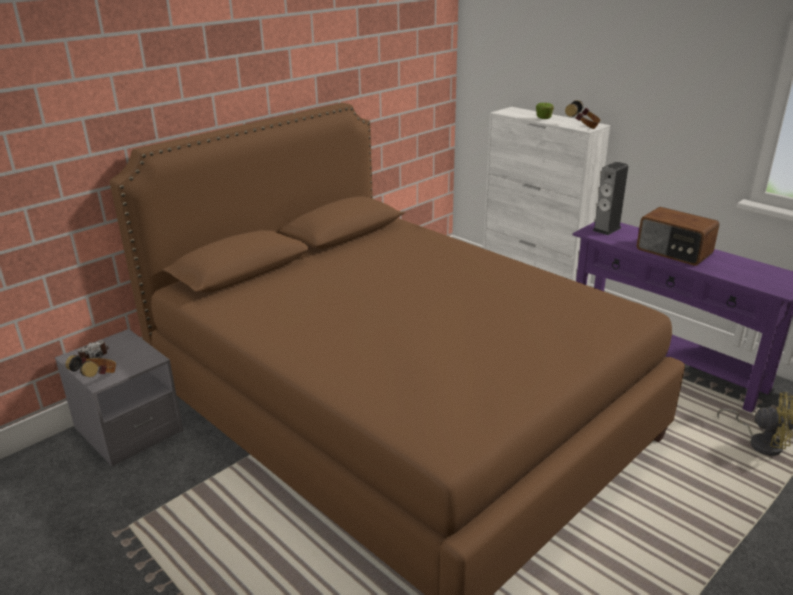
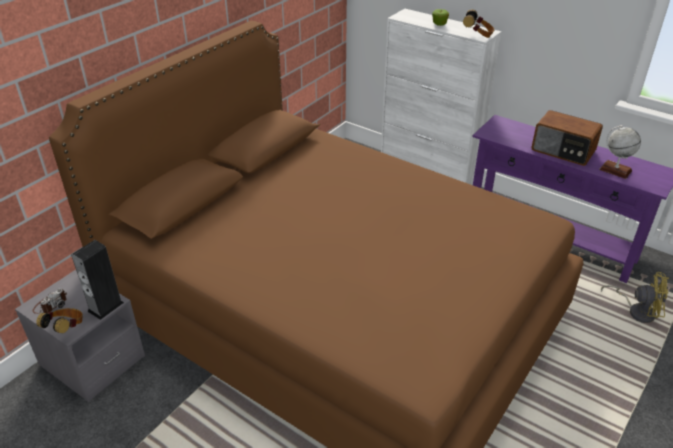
camera: 10 degrees left, 10 degrees up
speaker [592,162,628,235] -> speaker moved to [71,240,124,320]
none -> globe [599,125,641,179]

